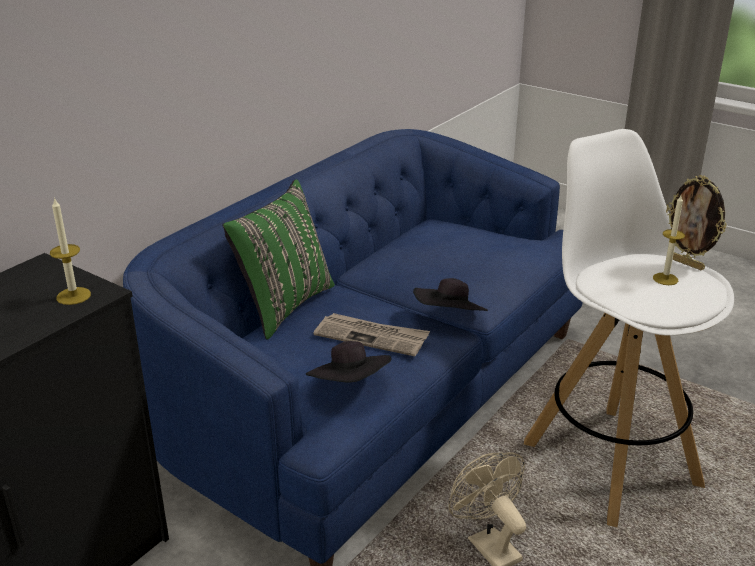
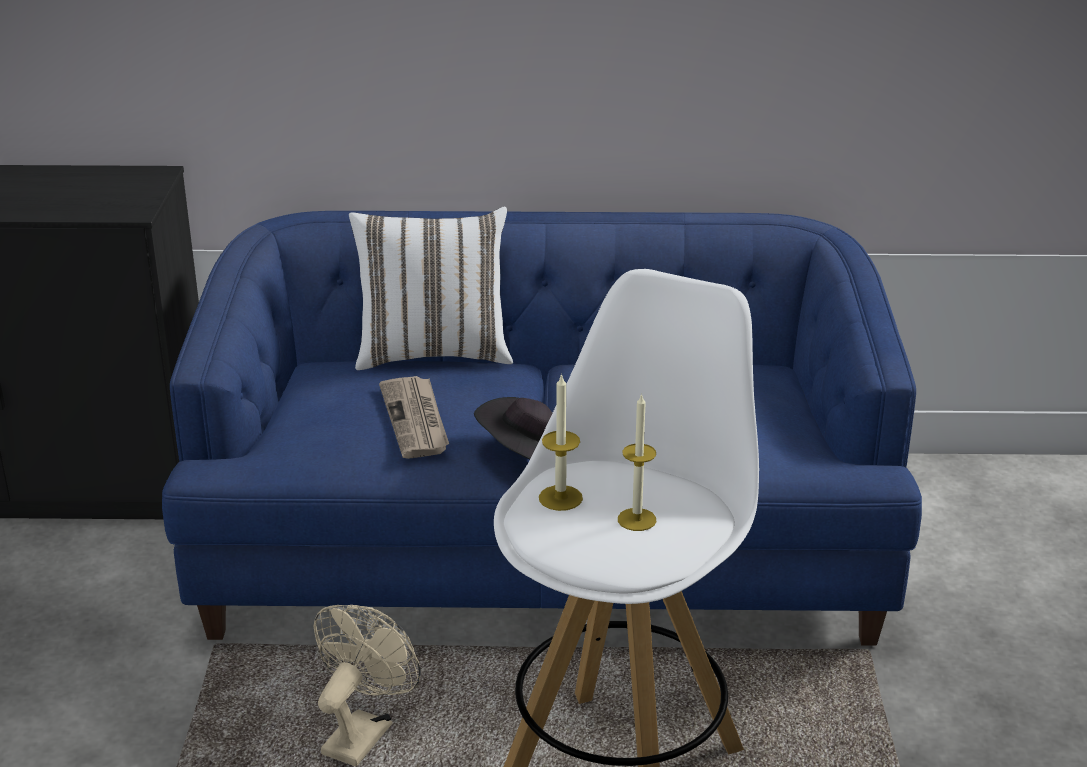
camera: 55 degrees right, 0 degrees up
candle [50,197,91,305] -> candle moved to [539,373,583,511]
green pillow [222,179,335,339] -> white pillow [349,207,513,370]
black hat [306,341,392,382] -> none
picture frame [666,175,727,270] -> none

